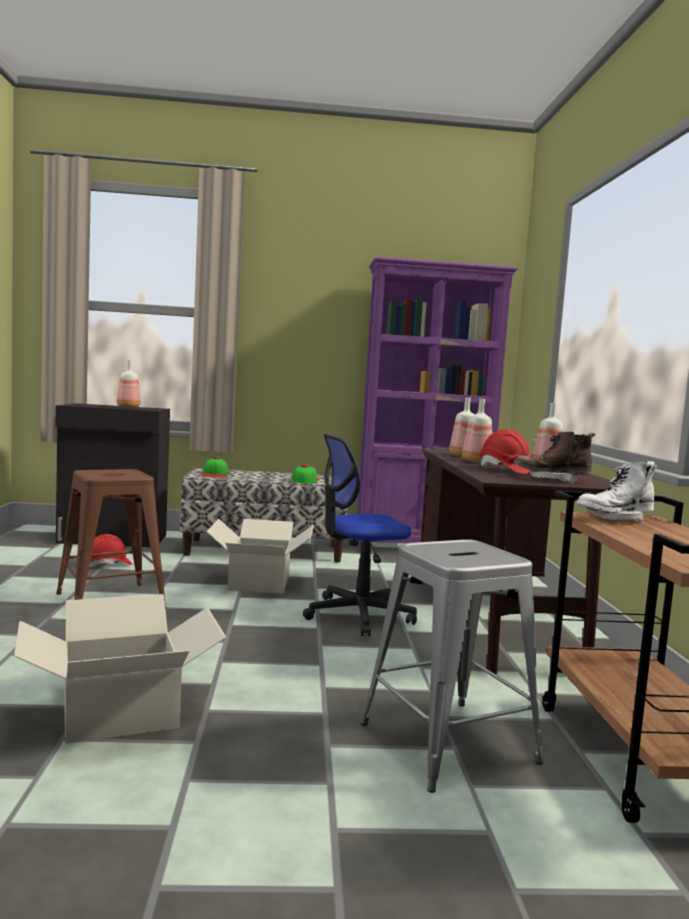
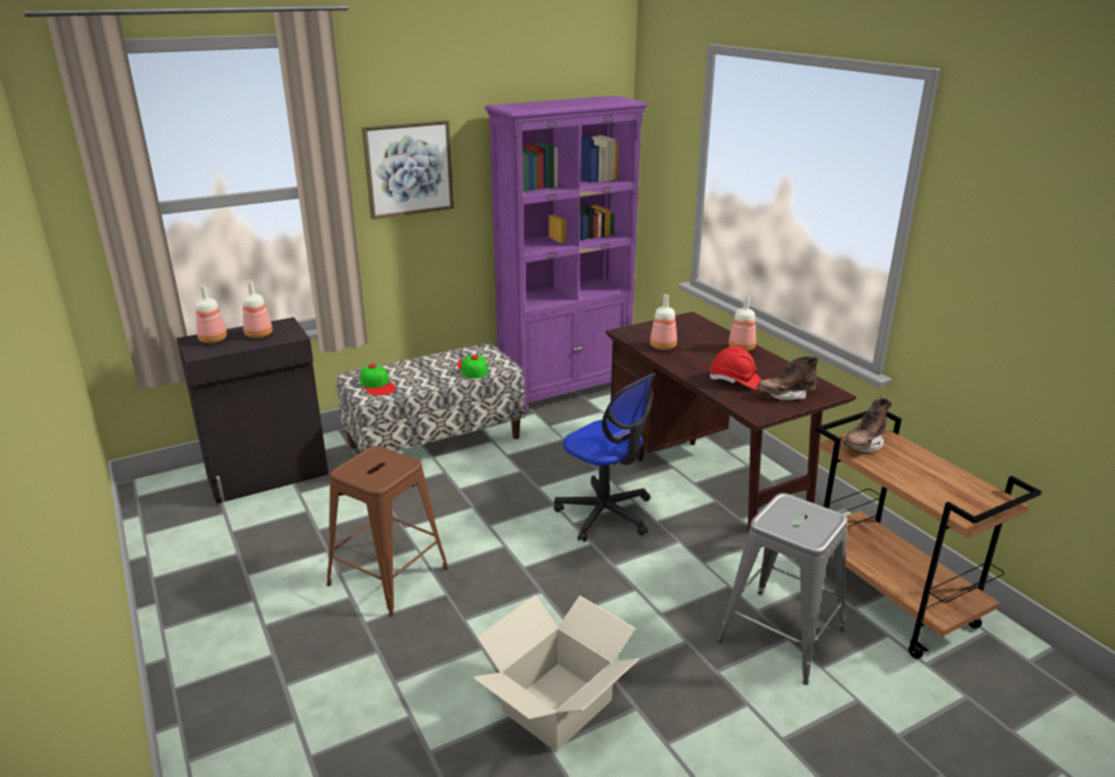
camera: 25 degrees left, 20 degrees up
red hard hat [89,534,132,567] -> none
cardboard box [206,519,314,593] -> none
office chair [303,434,417,636] -> office chair turned 90 degrees counterclockwise [554,373,656,542]
bottle [462,399,492,462] -> bottle moved to [196,285,227,343]
white boot [577,461,657,522] -> brown boot [843,395,892,452]
none -> picture [362,120,454,219]

